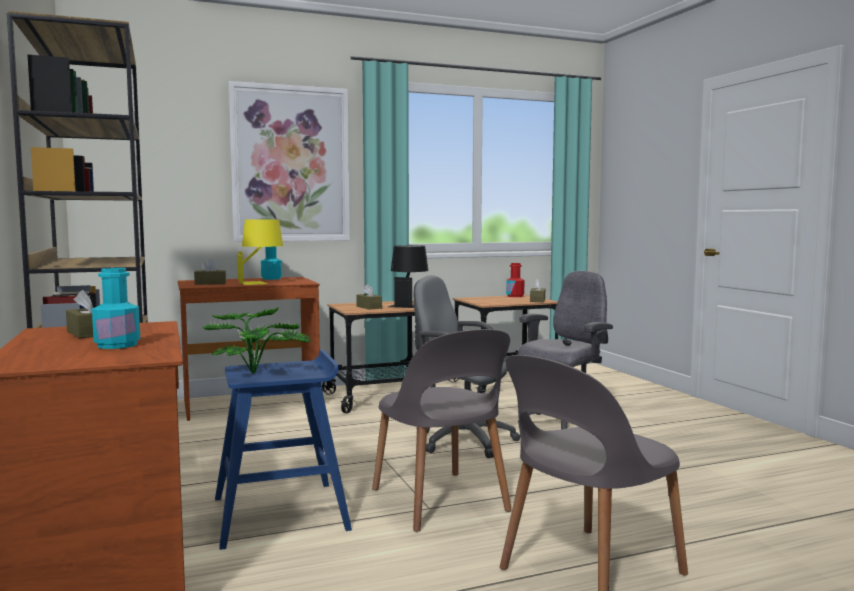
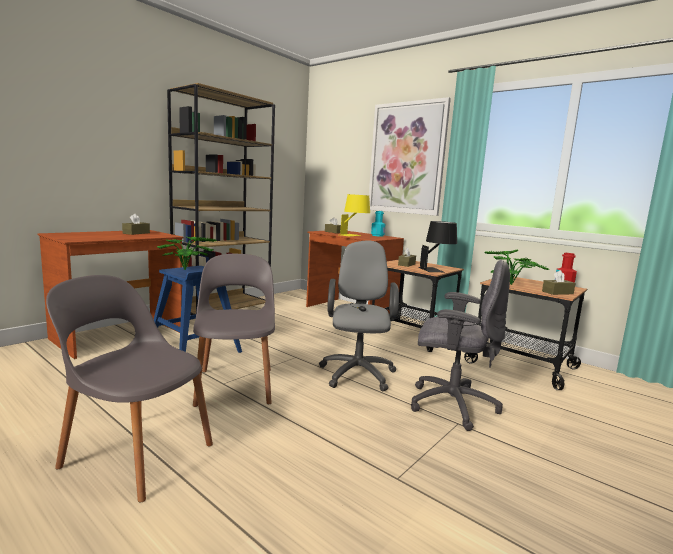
camera: 60 degrees right, 5 degrees up
turquoise bottle [92,268,140,349] -> none
grey chair [372,329,512,532] -> grey chair turned 135 degrees clockwise [193,254,275,407]
none -> potted plant [484,249,549,284]

